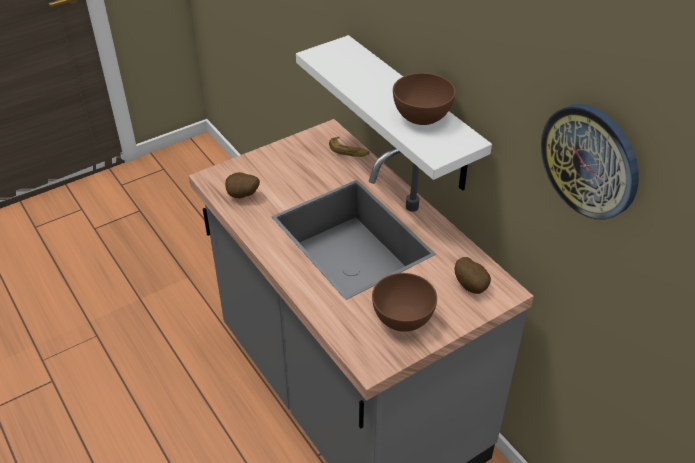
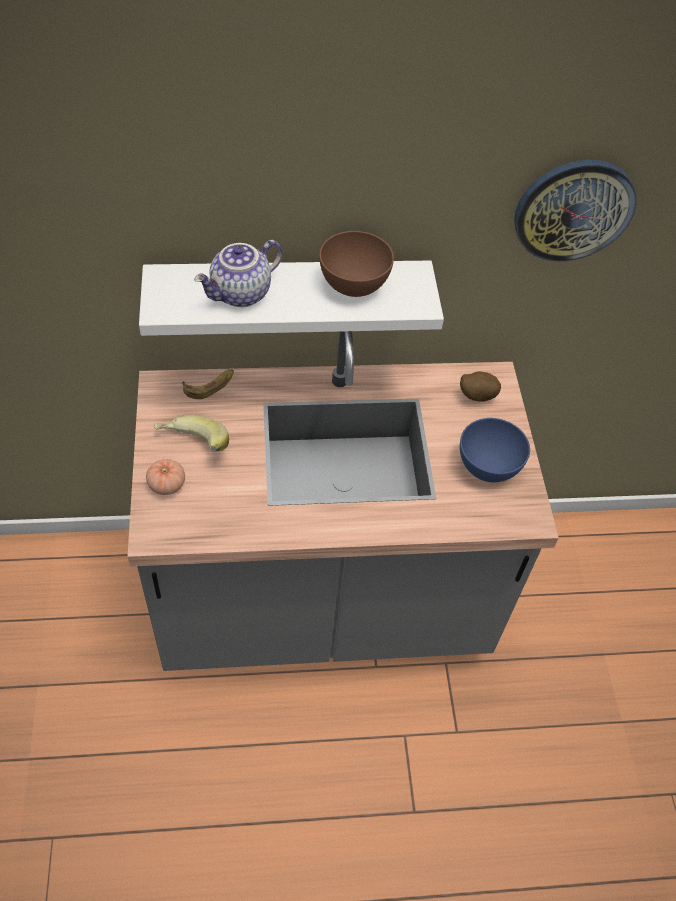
camera: 65 degrees left, 10 degrees up
potato [225,172,260,198] -> none
brown bowl [372,273,437,332] -> blue bowl [460,418,530,482]
none -> tomato [146,459,185,495]
none -> banana [154,415,229,452]
none -> teapot [194,240,283,307]

